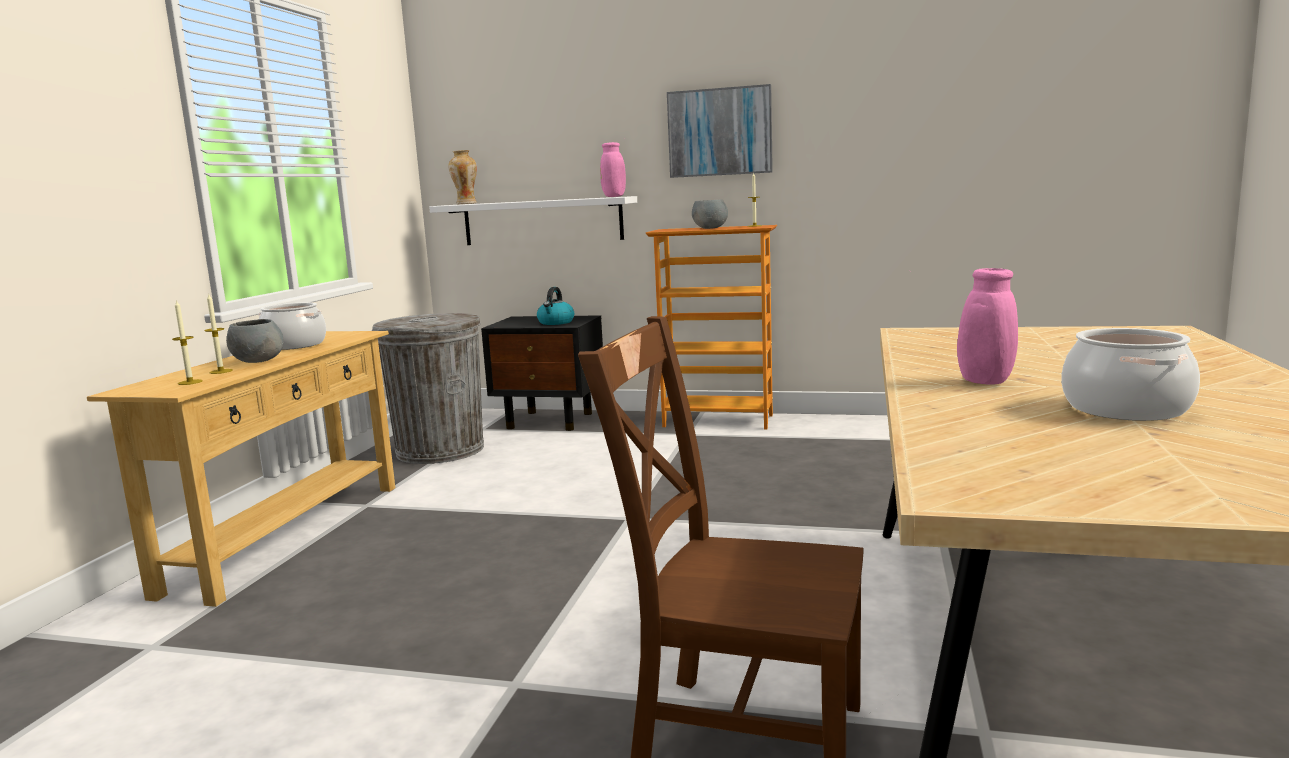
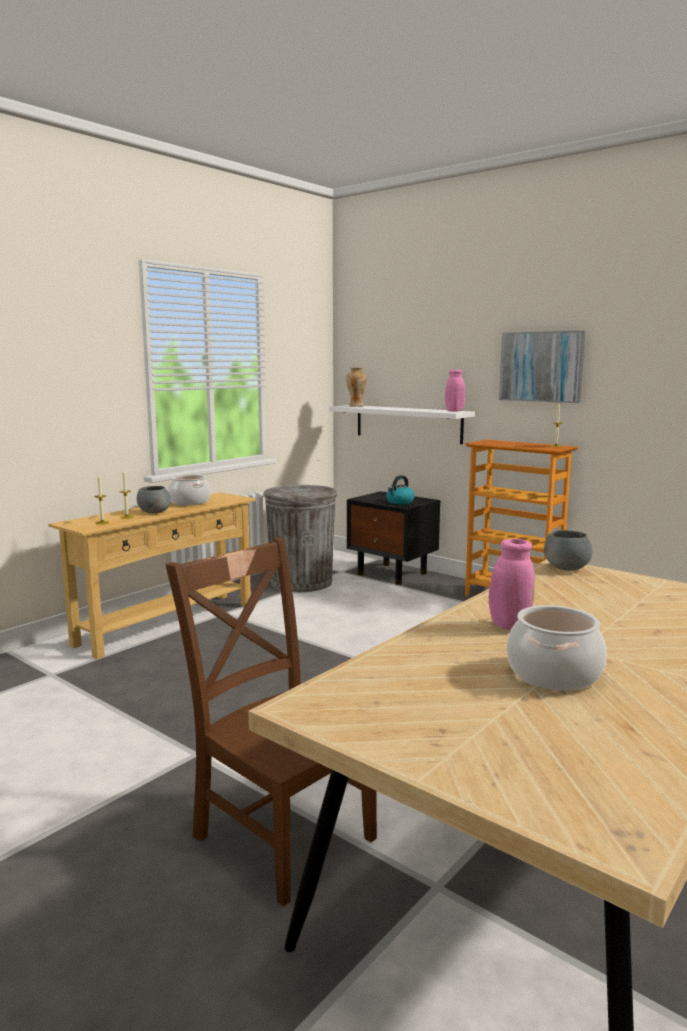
camera: 25 degrees right, 0 degrees up
grey bowl [692,199,728,229] -> grey bowl moved to [544,530,592,571]

